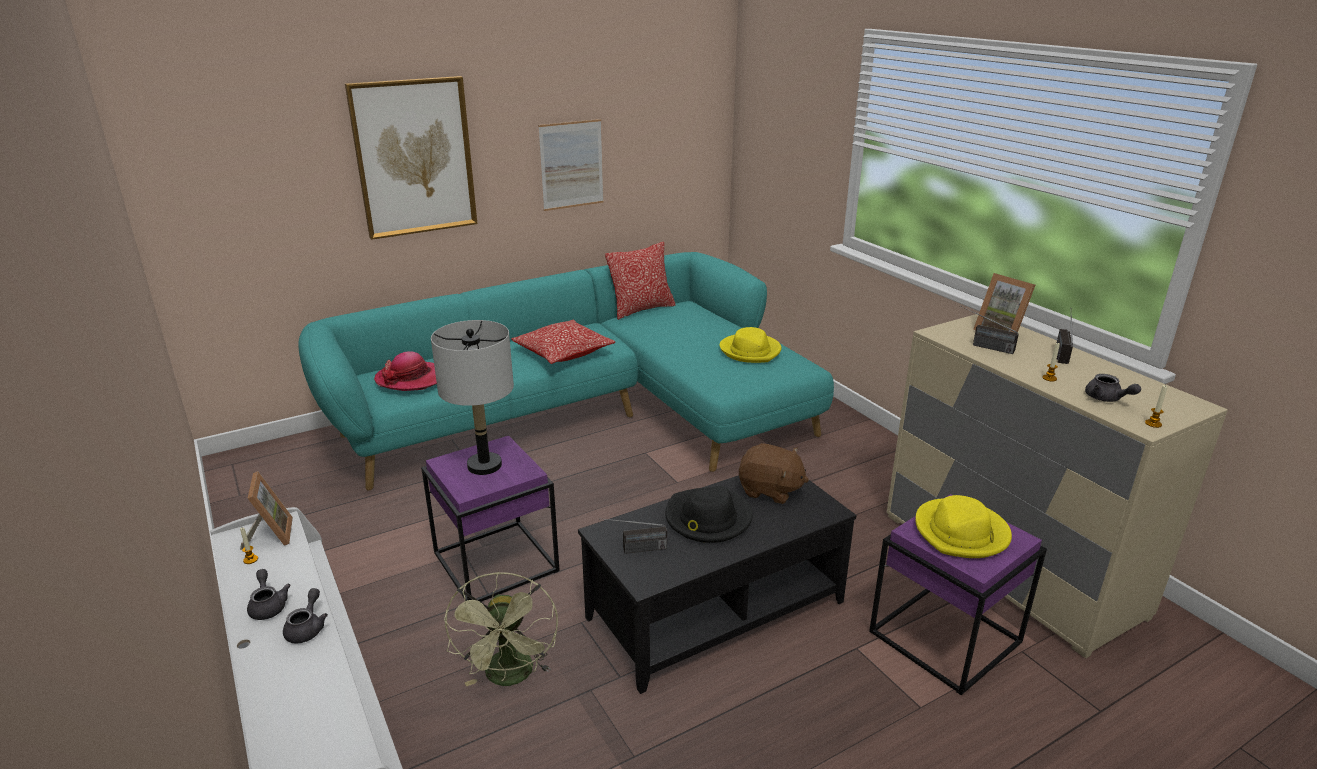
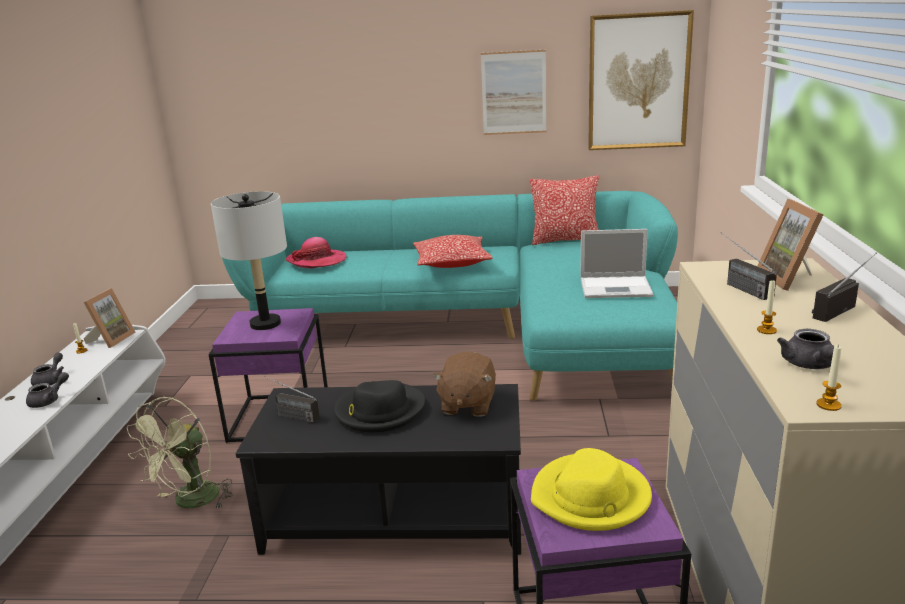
camera: 35 degrees right, 5 degrees down
picture [345,76,477,240] -> picture moved to [588,10,694,150]
yellow hat [720,327,782,363] -> laptop [580,229,654,298]
brown plush toy [739,443,809,504] -> brown plush toy turned 45 degrees clockwise [433,351,496,417]

